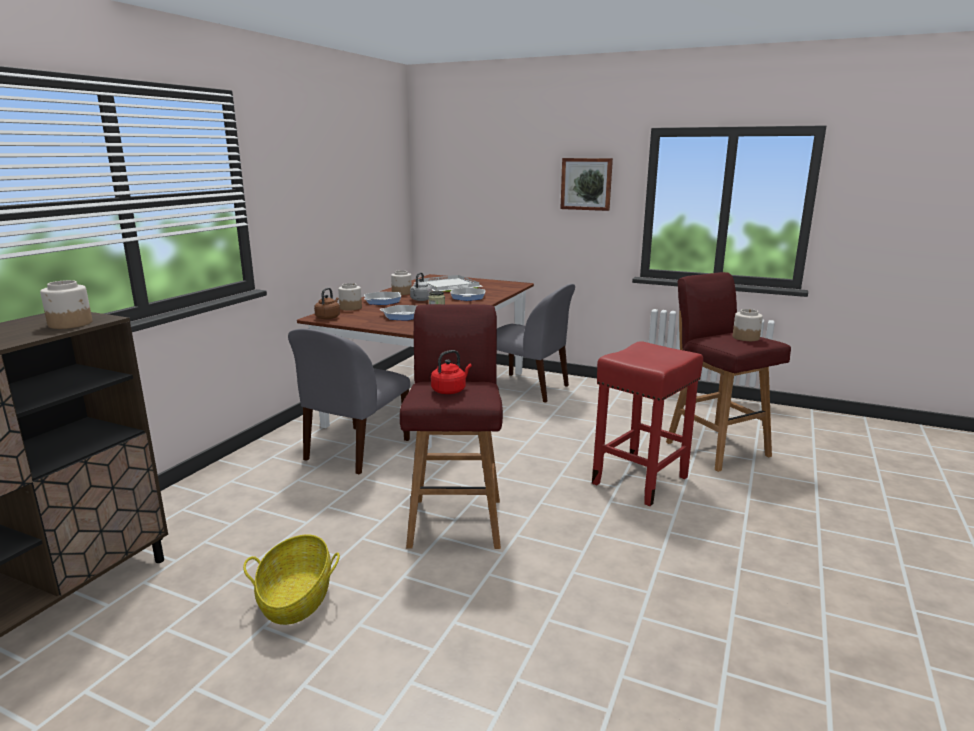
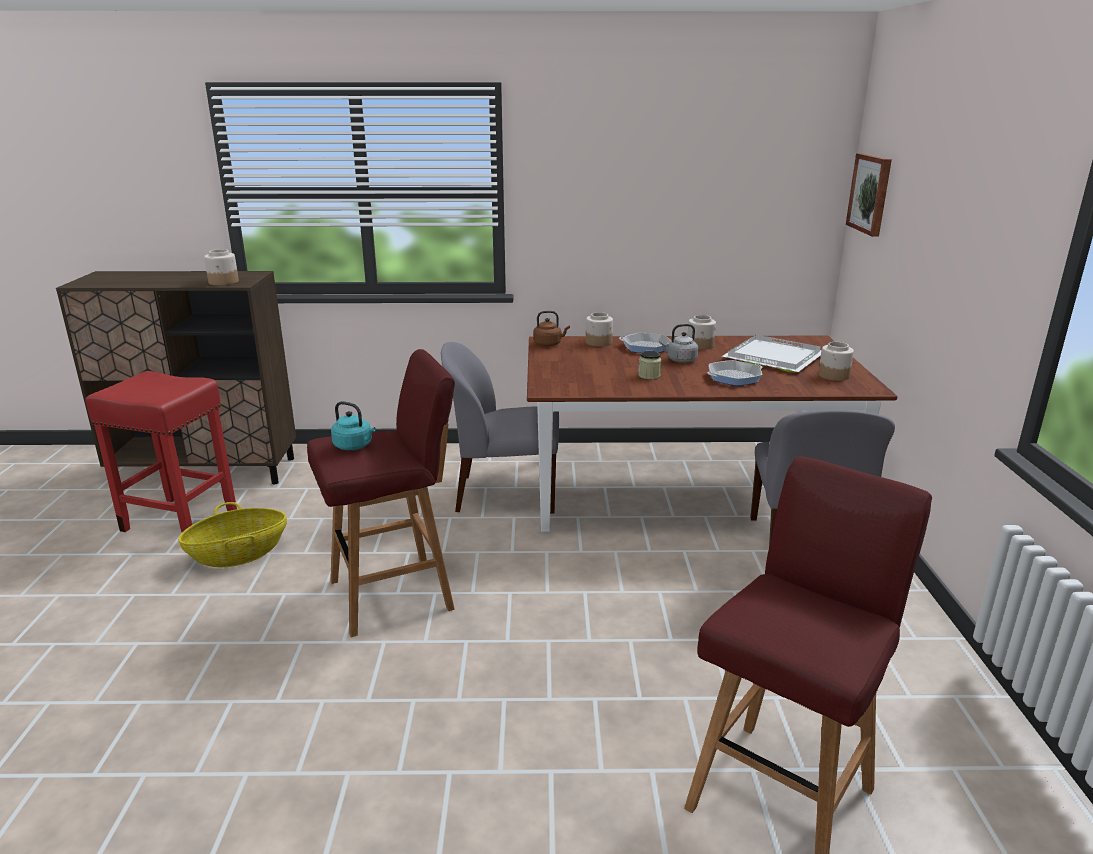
camera: 65 degrees right, 5 degrees up
frying pan [380,305,417,320] -> none
red kettle [431,350,472,394] -> turquoise kettle [331,401,375,450]
picture [560,158,613,211] -> picture moved to [846,153,892,237]
red stool [592,341,703,506] -> red stool moved to [85,371,237,532]
jar [733,309,763,341] -> jar moved to [818,342,854,381]

